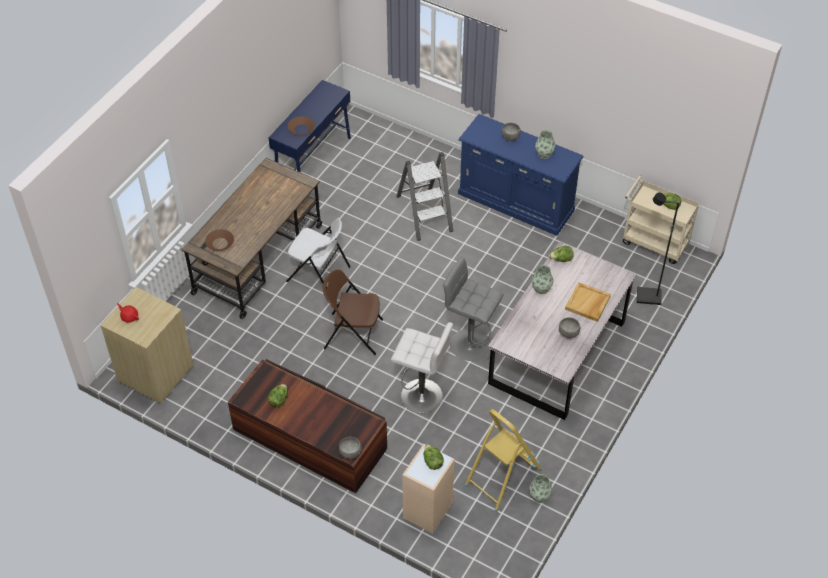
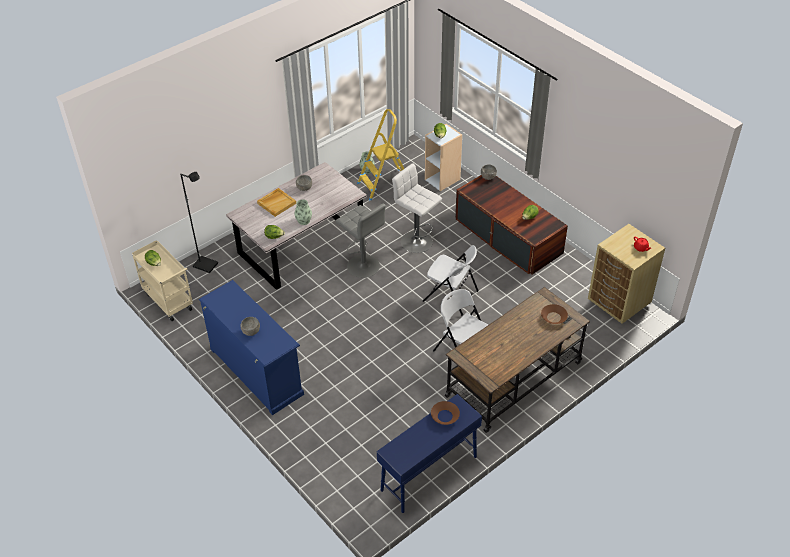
camera: 160 degrees left, 5 degrees down
brown chair [323,269,383,355] -> white chair [423,245,479,316]
grey step ladder [396,152,453,241] -> none
vase [535,130,555,159] -> none

